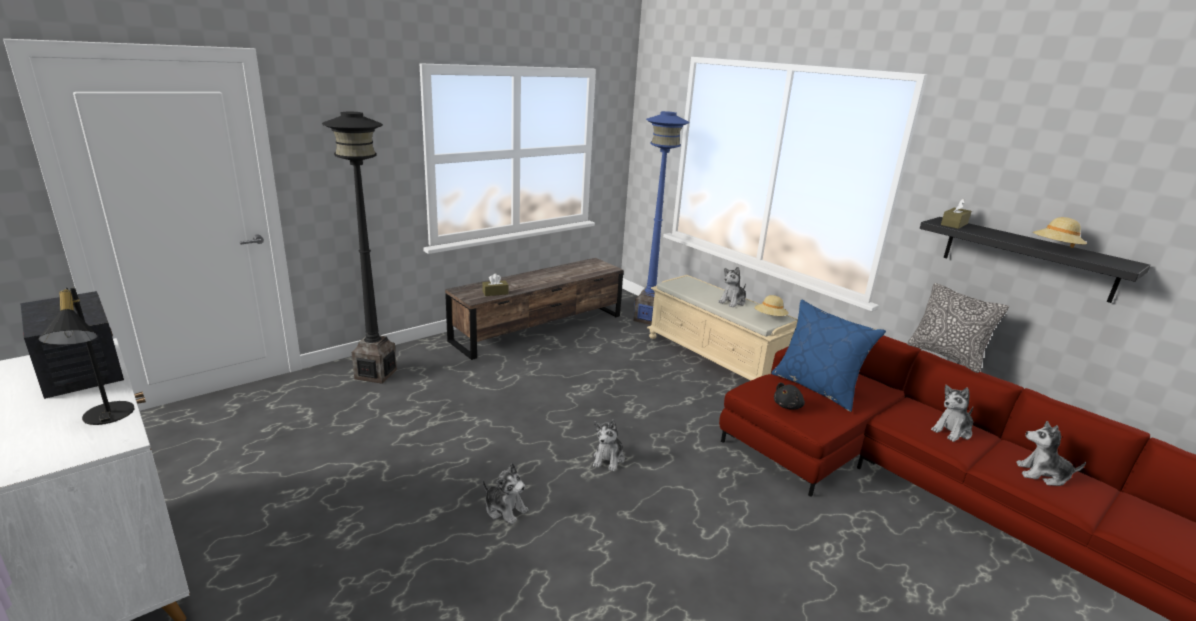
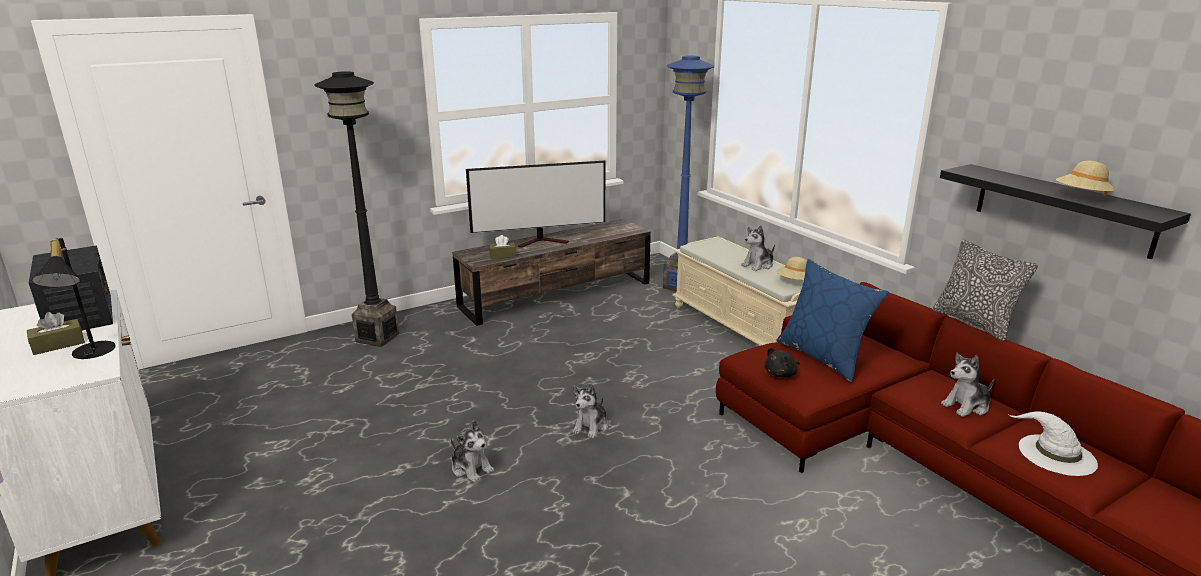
camera: 10 degrees right, 0 degrees up
brown tissue box [941,198,971,229] -> brown tissue box moved to [27,312,85,355]
plush toy [1016,421,1086,486] -> white hat [1009,411,1098,476]
none -> television [466,161,605,248]

